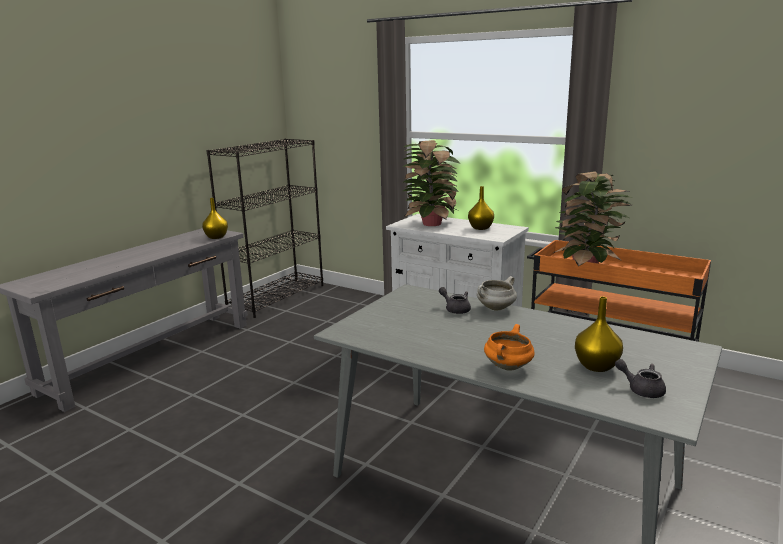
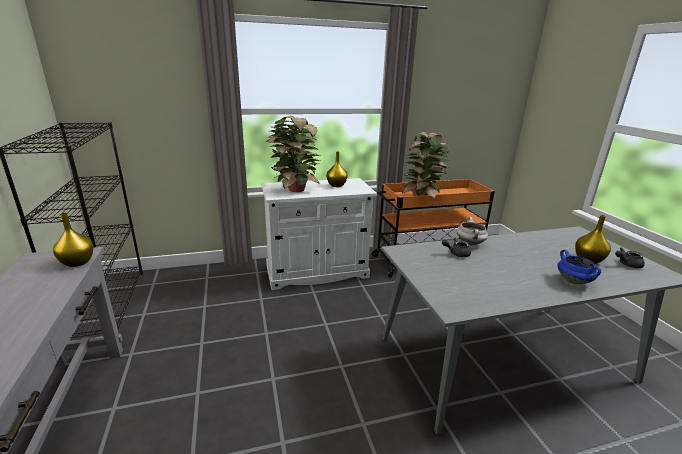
camera: 50 degrees left, 5 degrees up
orange cooking pot [484,324,534,371] -> blue cooking pot [557,250,601,284]

